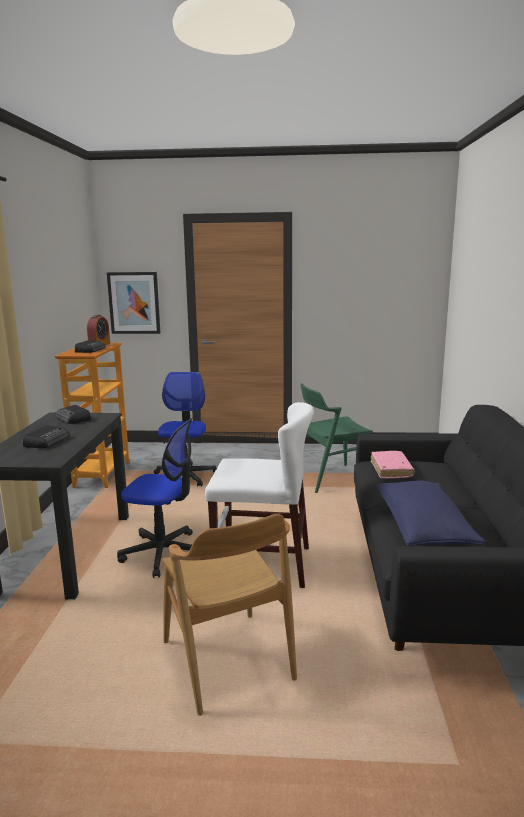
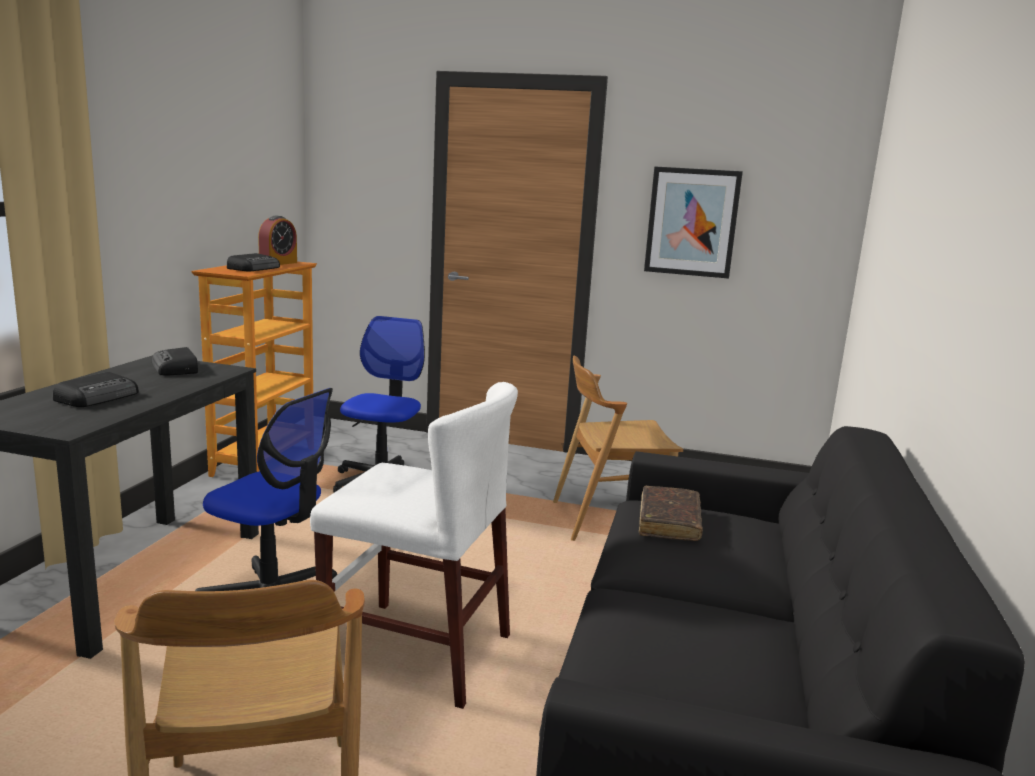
camera: 10 degrees right, 0 degrees up
picture [107,272,160,334] -> picture moved to [644,166,743,279]
green chair [300,383,373,493] -> brown chair [553,356,683,541]
pink book [371,451,415,479] -> brown book [639,486,703,541]
blue pillow [376,480,485,546] -> none

